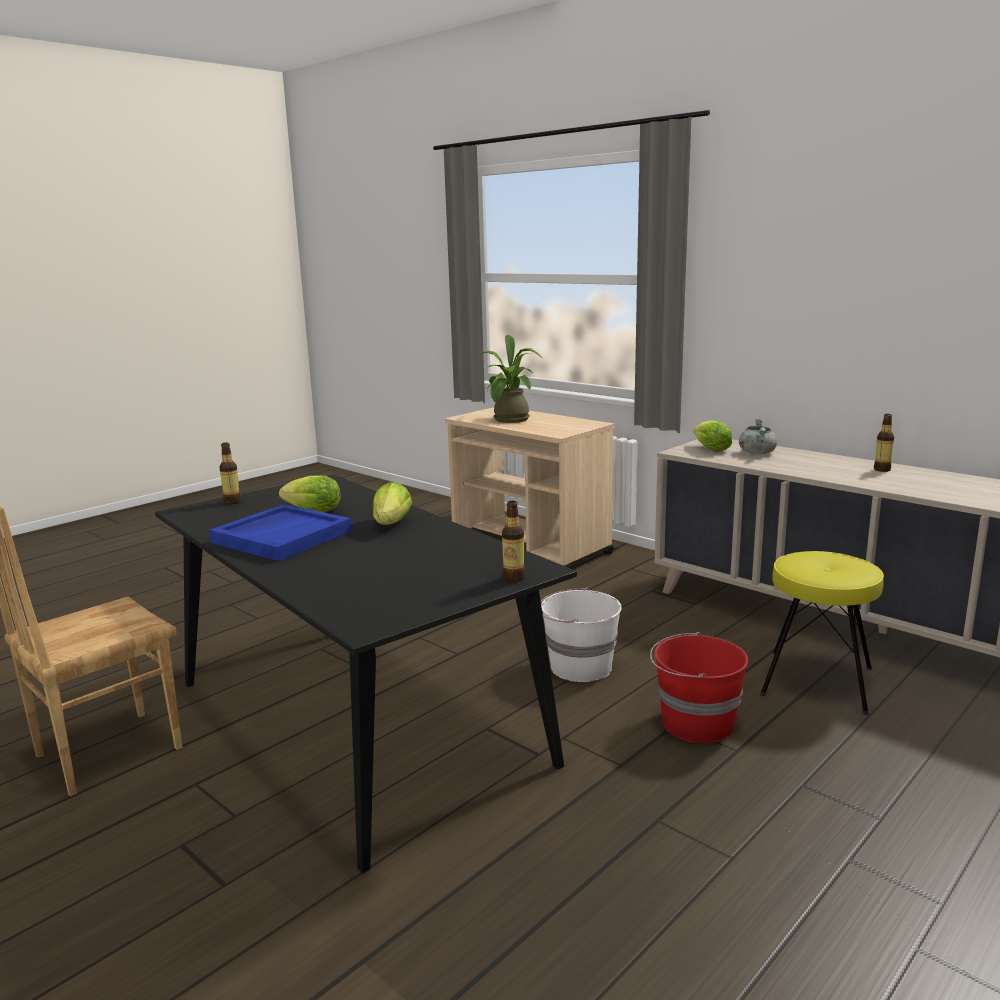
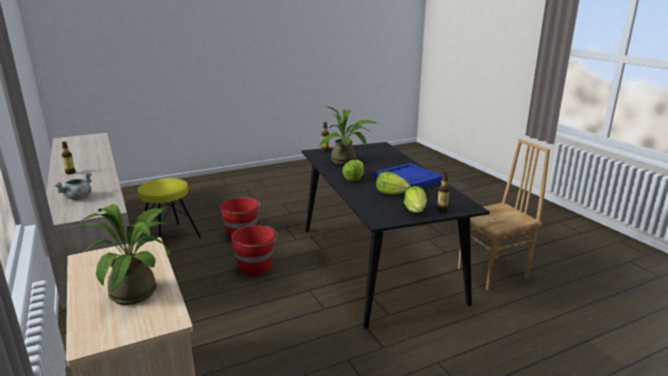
camera: 160 degrees left, 5 degrees up
white bucket [541,587,622,682] -> red bucket [231,225,277,276]
lettuce [694,420,732,452] -> lettuce moved to [404,186,427,213]
none -> potted plant [319,106,379,165]

